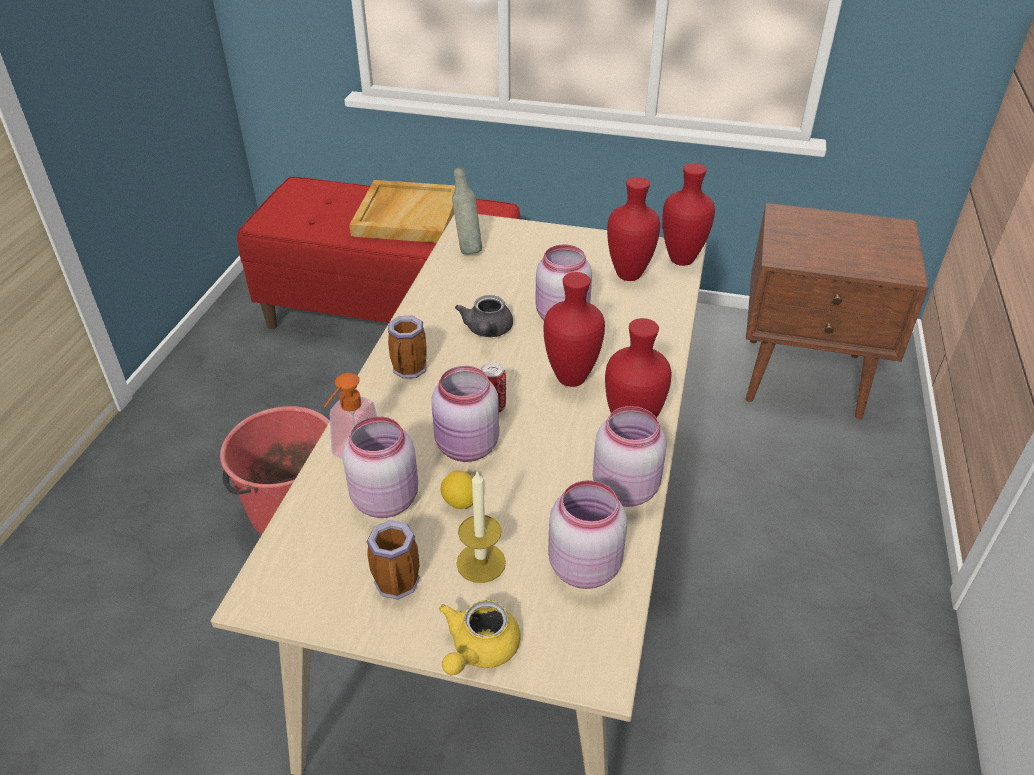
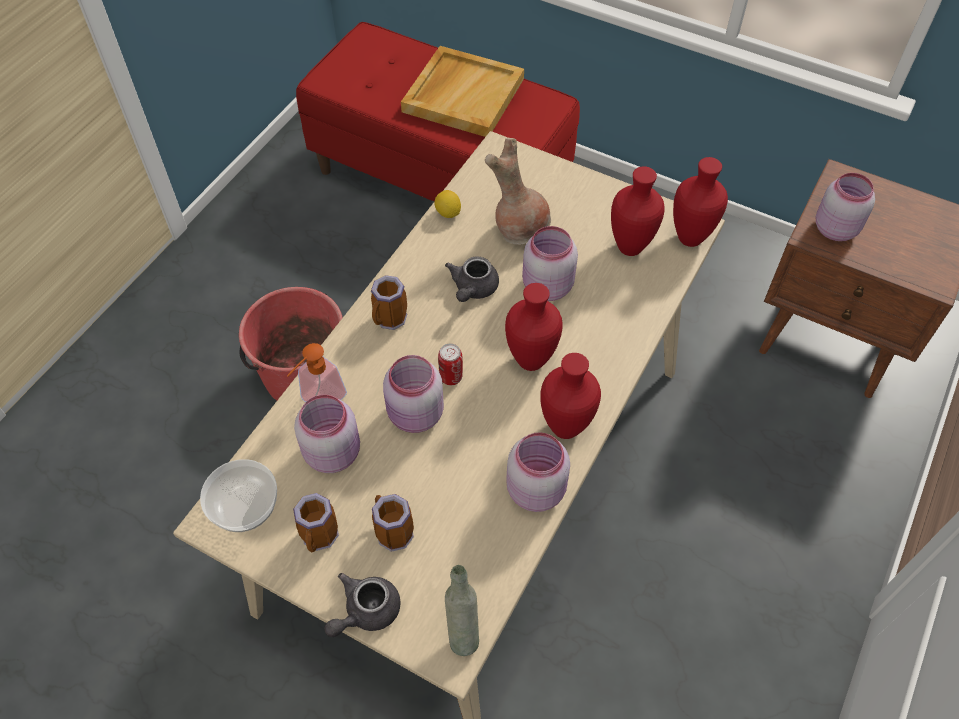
camera: 15 degrees right, 15 degrees up
yellow teapot [439,600,521,676] -> grey teapot [325,573,401,637]
lemon [441,471,473,509] -> lemon moved to [434,190,461,218]
grey bottle [452,167,482,254] -> grey bottle moved to [445,565,479,656]
candle [456,471,506,583] -> mug [372,494,414,552]
pink jar [548,480,627,589] -> pink jar moved to [816,173,875,241]
none -> bowl [200,459,277,532]
none -> brown vase [485,138,551,245]

